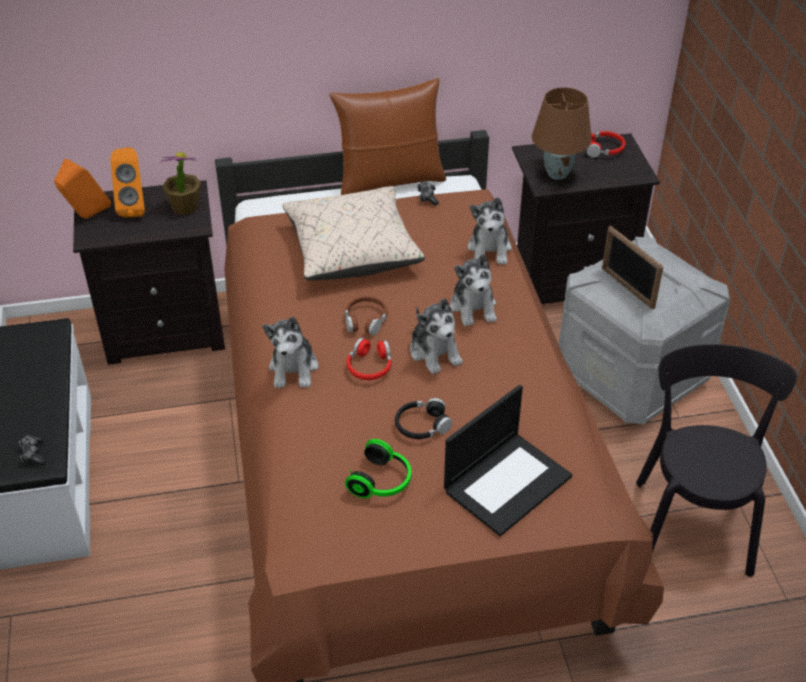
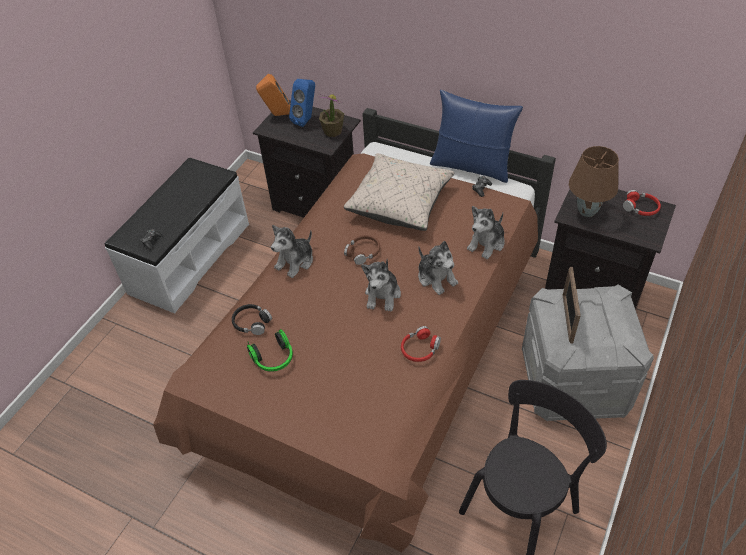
camera: 40 degrees right, 5 degrees up
orange speaker [110,147,145,217] -> blue speaker [289,79,315,127]
brown pillow [329,78,446,195] -> blue pillow [430,90,523,183]
red headphones [346,338,391,380] -> red headphones moved to [401,326,441,362]
black headphones [395,398,452,439] -> black headphones moved to [232,304,272,335]
laptop [444,385,572,536] -> none
plush toy [450,254,497,326] -> plush toy turned 60 degrees counterclockwise [418,241,458,295]

